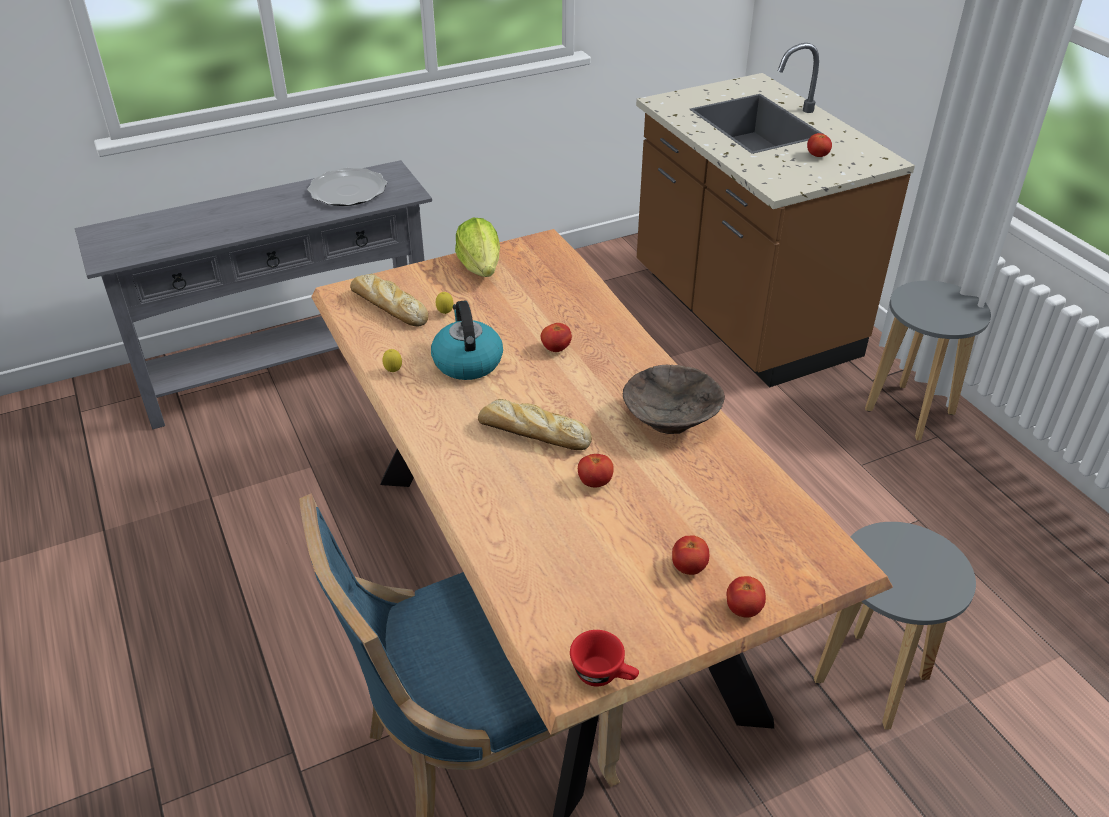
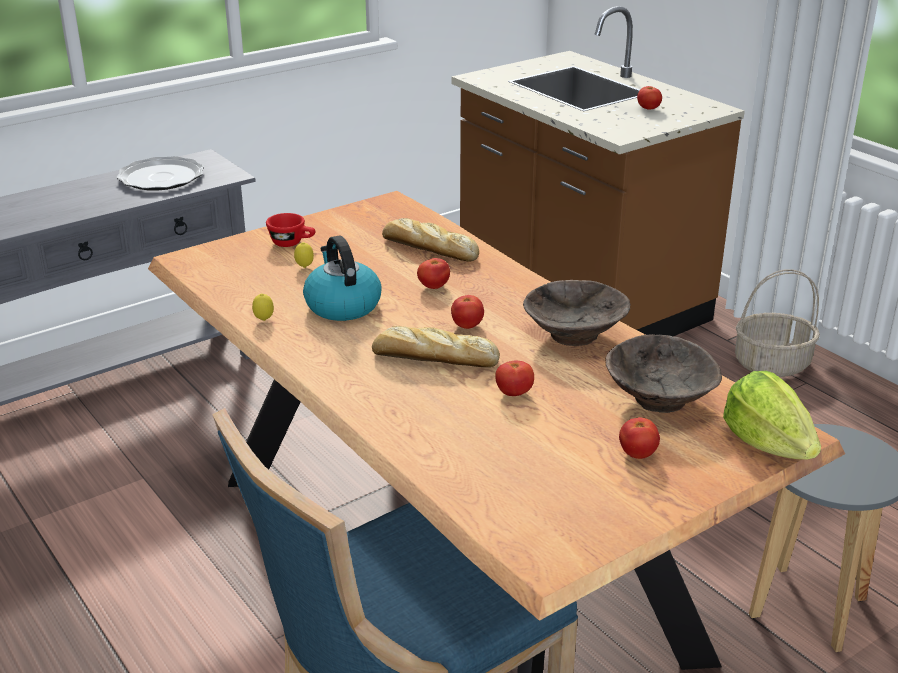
camera: 10 degrees left, 10 degrees down
bread [350,273,428,327] -> bread moved to [382,218,479,262]
lettuce [455,217,500,277] -> lettuce moved to [723,371,821,460]
red cup [570,630,639,687] -> red cup moved to [266,213,316,247]
tomato [727,576,766,617] -> tomato moved to [451,295,484,329]
grey stool [865,281,991,440] -> basket [735,269,820,377]
none -> brown bowl [605,334,722,413]

